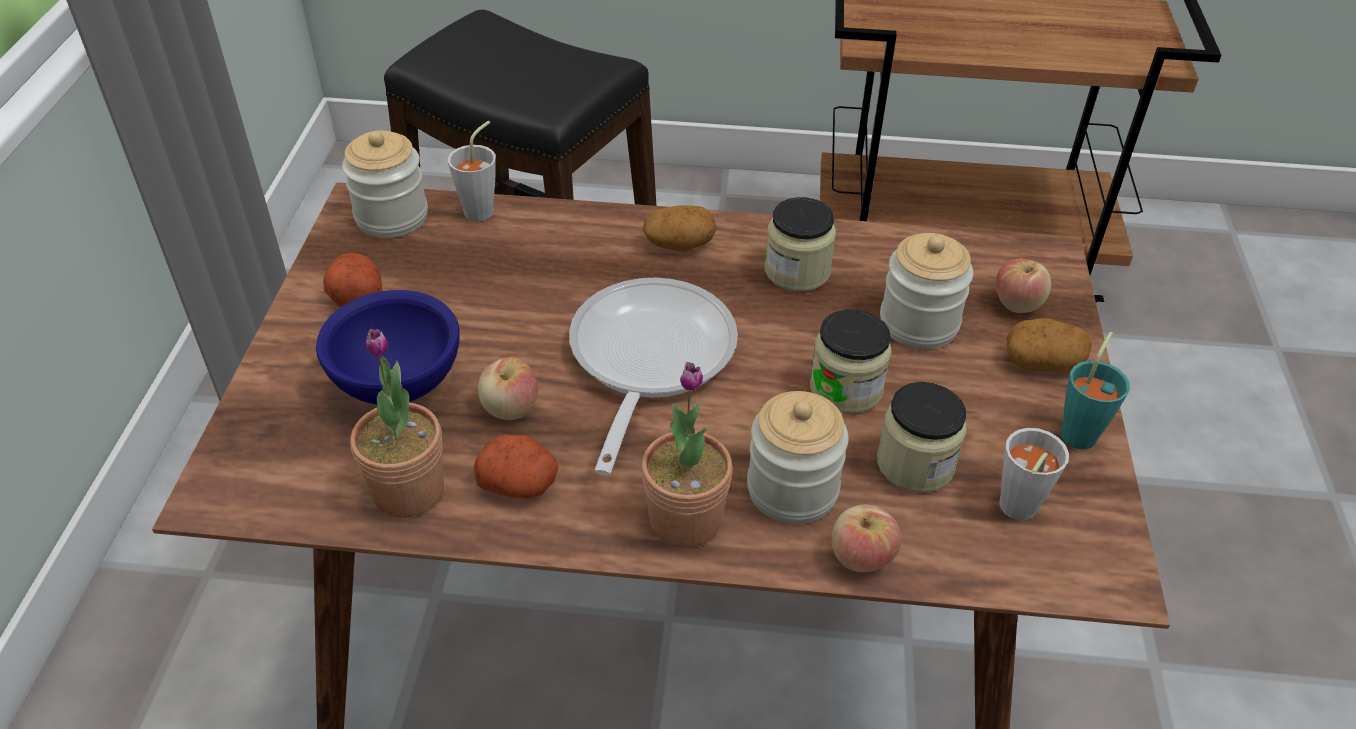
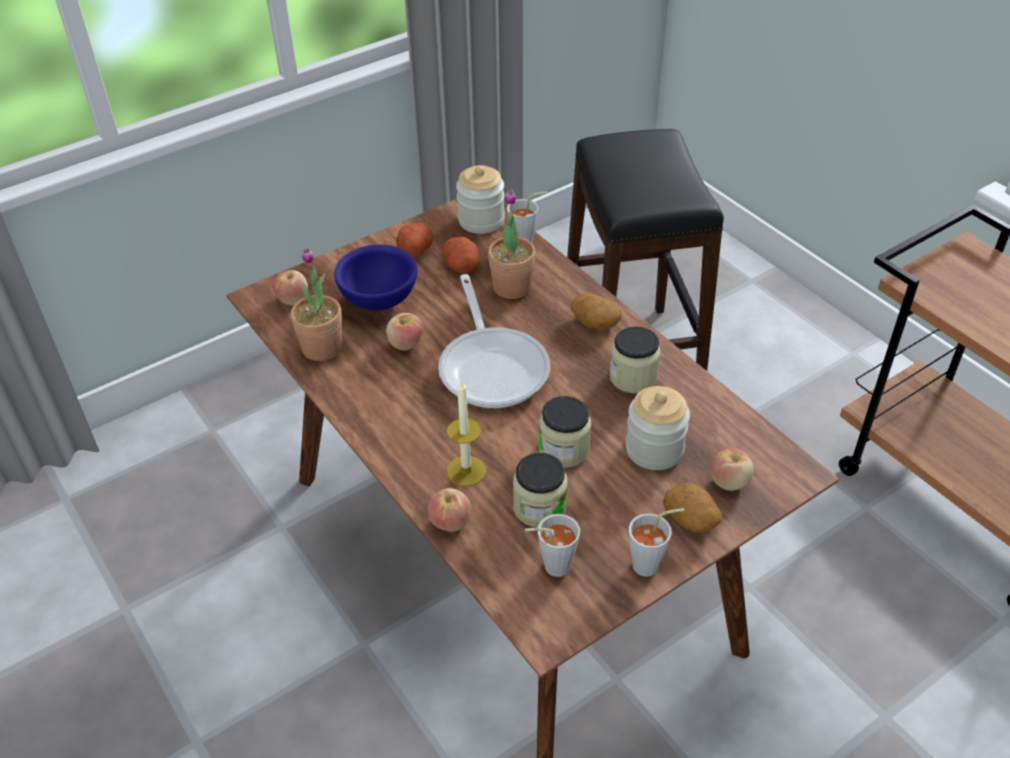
camera: 50 degrees right, 0 degrees up
potato [474,435,559,498] -> potato moved to [442,237,480,273]
frying pan [569,278,738,475] -> frying pan turned 105 degrees clockwise [438,274,550,408]
potted plant [641,362,733,548] -> potted plant moved to [488,189,536,299]
jar [747,391,849,524] -> candle [447,379,486,487]
turquoise cup [1061,332,1130,449] -> grey cup [629,508,684,577]
none -> apple [272,270,308,305]

